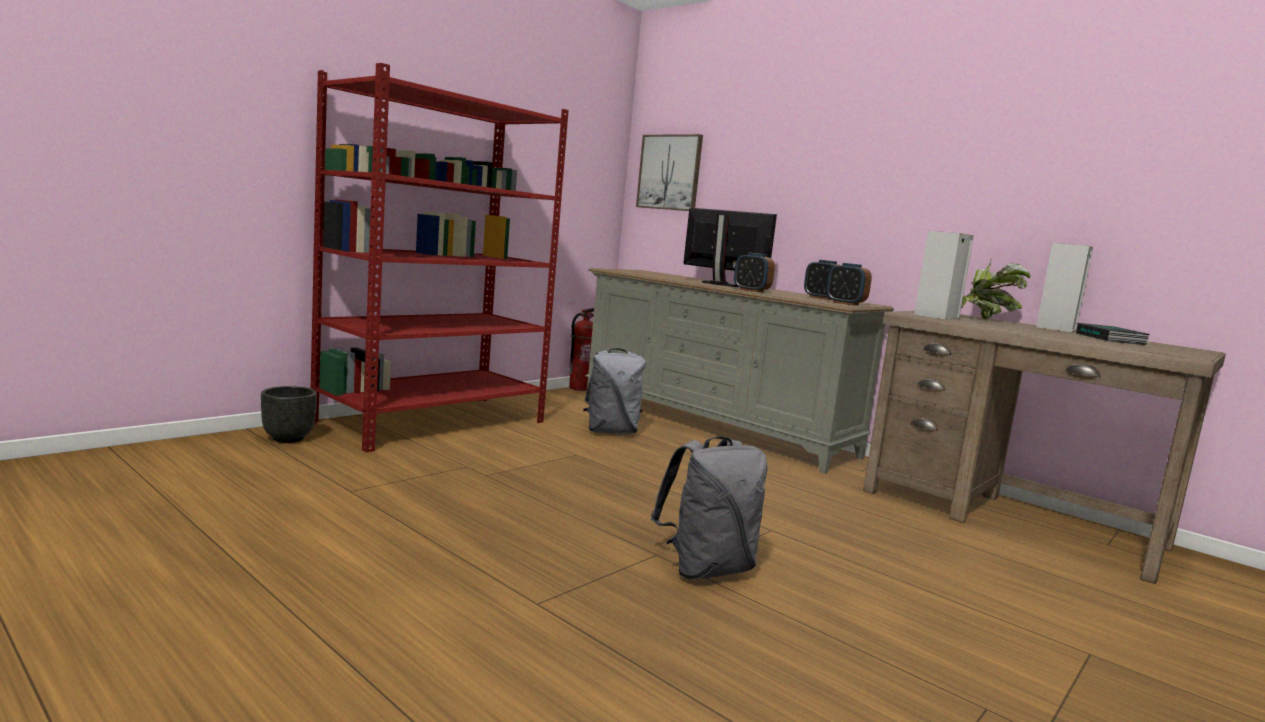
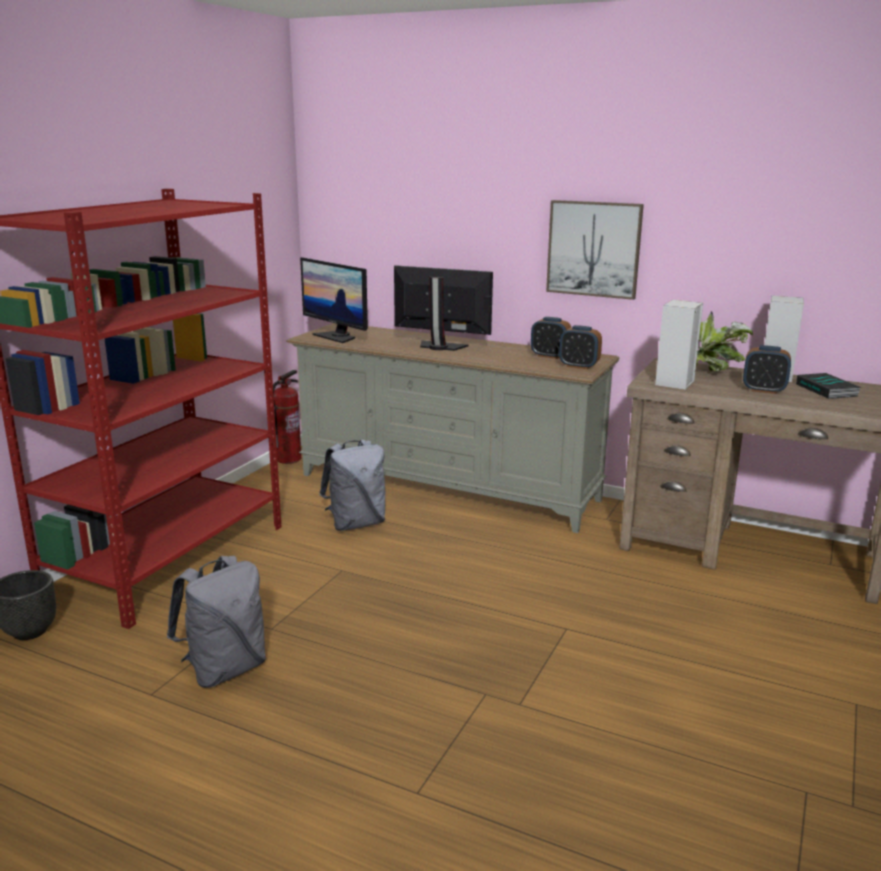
camera: 15 degrees left, 10 degrees up
picture [636,134,703,211] -> picture moved to [546,200,644,300]
grey backpack [651,436,767,579] -> grey backpack moved to [167,556,266,688]
alarm clock [734,253,775,292] -> alarm clock moved to [743,345,791,394]
none -> monitor [300,257,368,343]

